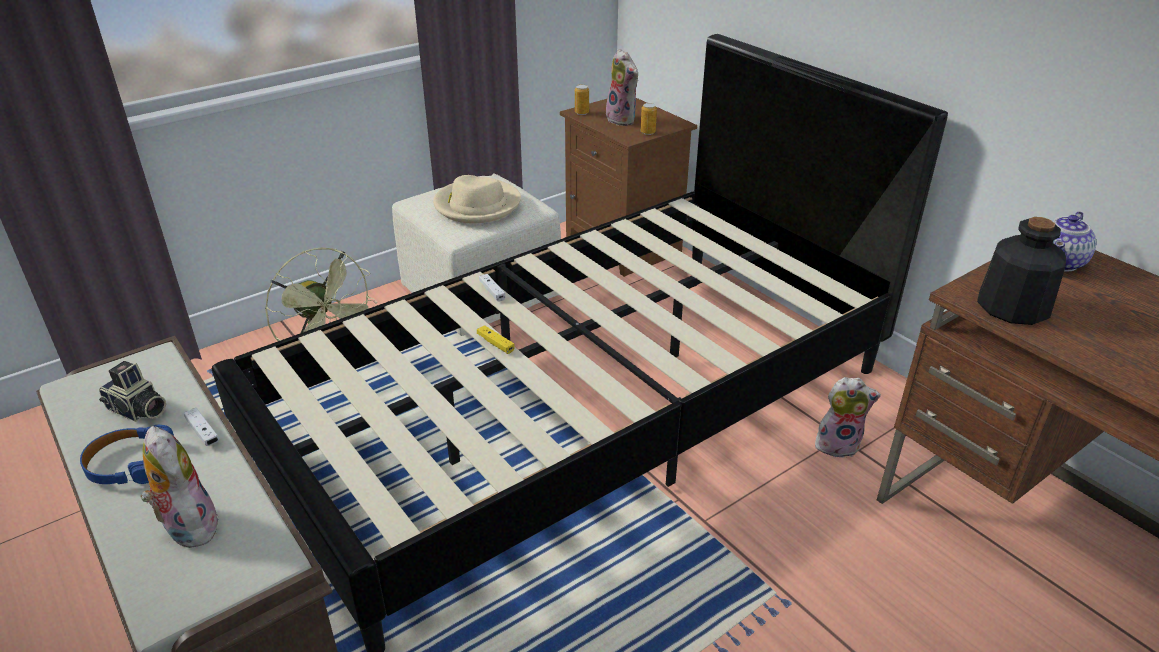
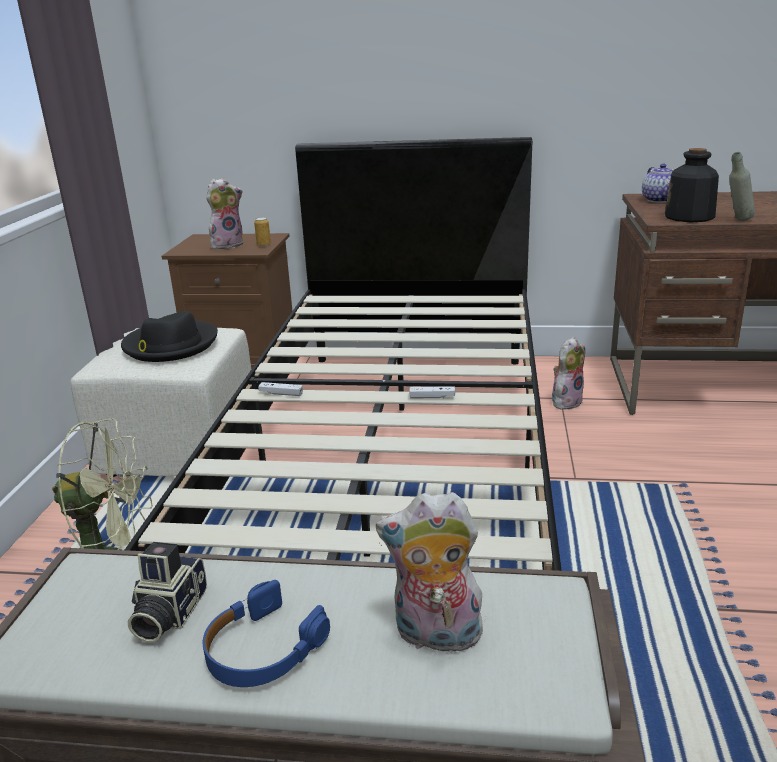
camera: 45 degrees left, 10 degrees down
camera [99,361,166,422] -> camera turned 120 degrees clockwise [128,542,207,642]
white game controller [184,408,219,446] -> white game controller moved to [409,386,455,399]
beige hat [433,175,521,223] -> black hat [121,311,218,362]
yellow game controller [477,325,515,354] -> none
can [575,85,589,115] -> none
plush toy [606,49,638,126] -> plush toy turned 45 degrees counterclockwise [206,178,243,249]
none -> grey bottle [729,152,755,221]

